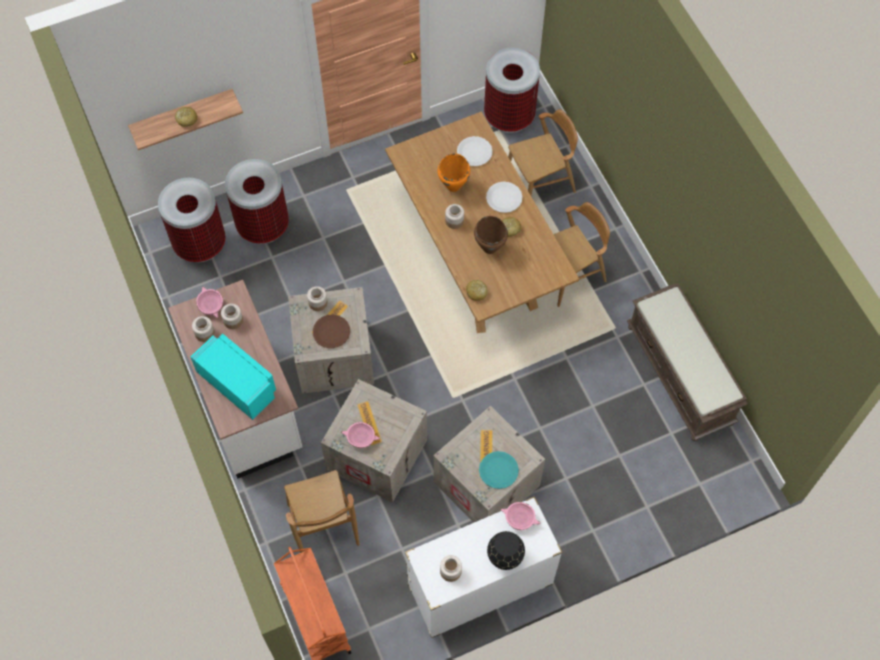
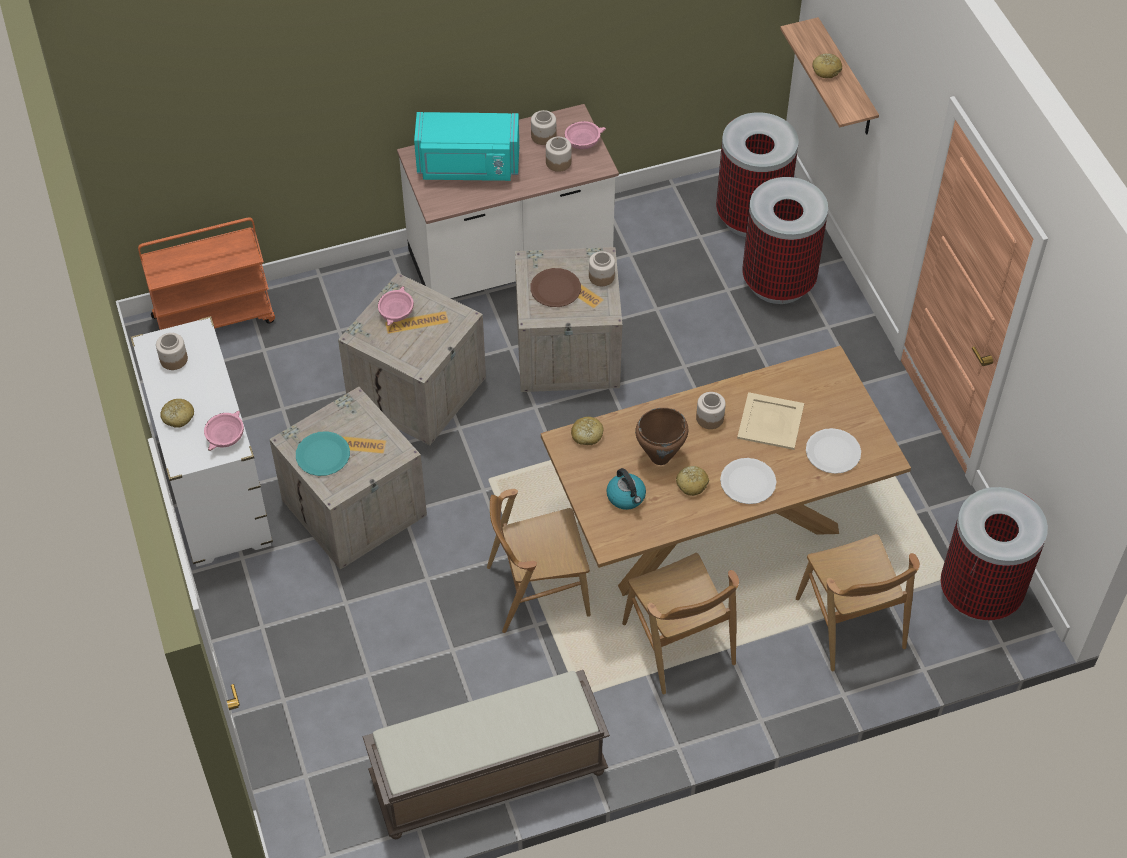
camera: 95 degrees right, 10 degrees down
turquoise microwave [191,334,276,420] -> turquoise microwave turned 45 degrees clockwise [414,112,519,181]
brown chair [284,470,360,553] -> brown chair moved to [487,489,591,633]
orange cooking pot [437,154,470,192] -> beige tray [737,392,804,450]
black vase [487,531,525,570] -> bread [160,399,194,428]
none -> kettle [606,468,646,510]

